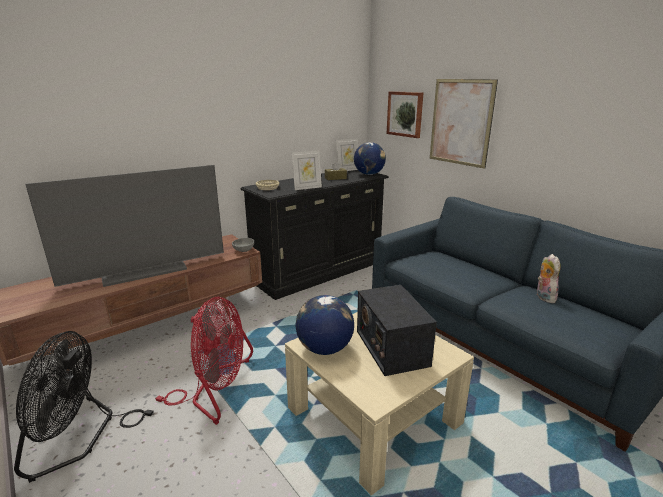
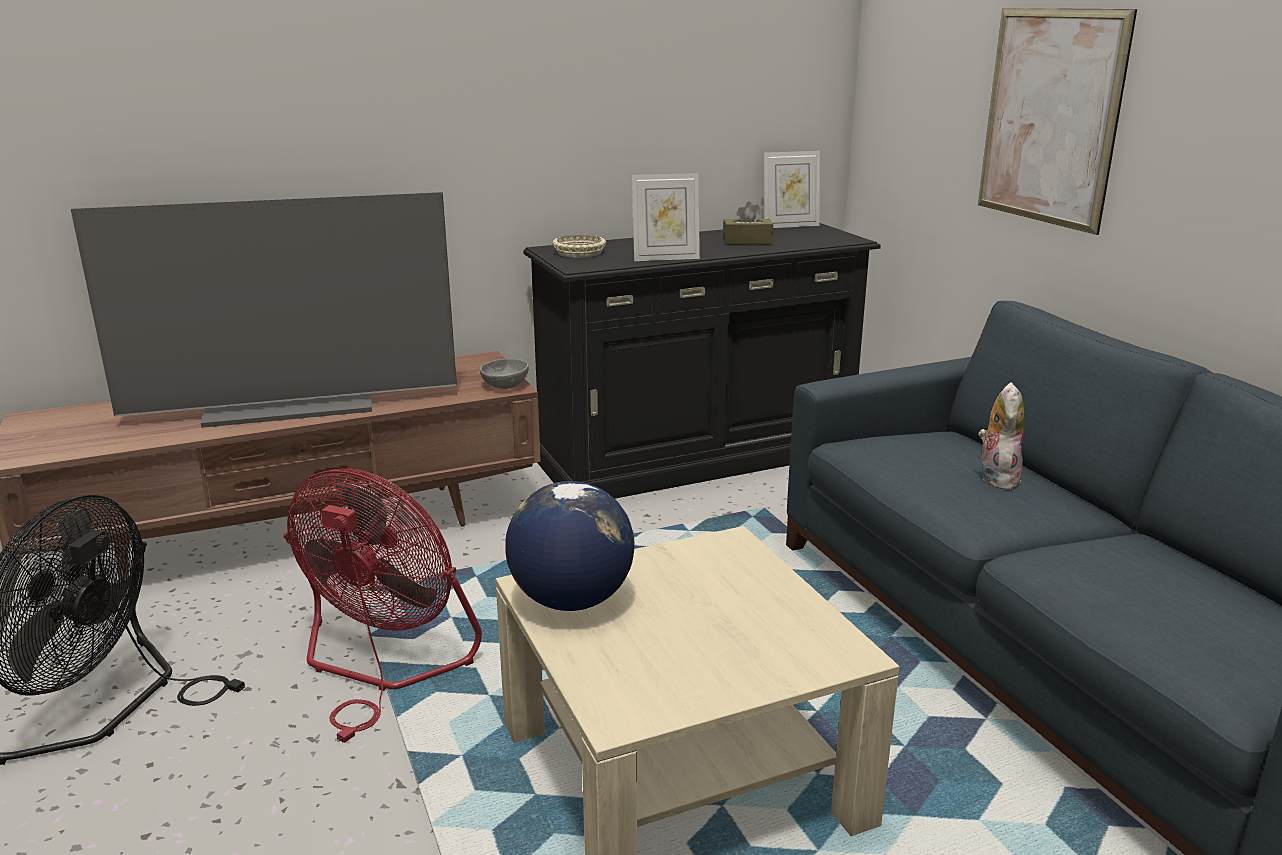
camera: 15 degrees right, 0 degrees up
red fan [156,297,253,425] -> red fan turned 90 degrees counterclockwise [283,469,482,743]
globe [354,142,386,175] -> none
radio [357,285,437,376] -> none
picture [387,91,423,138] -> none
plush toy [537,254,560,303] -> plush toy moved to [979,382,1024,490]

